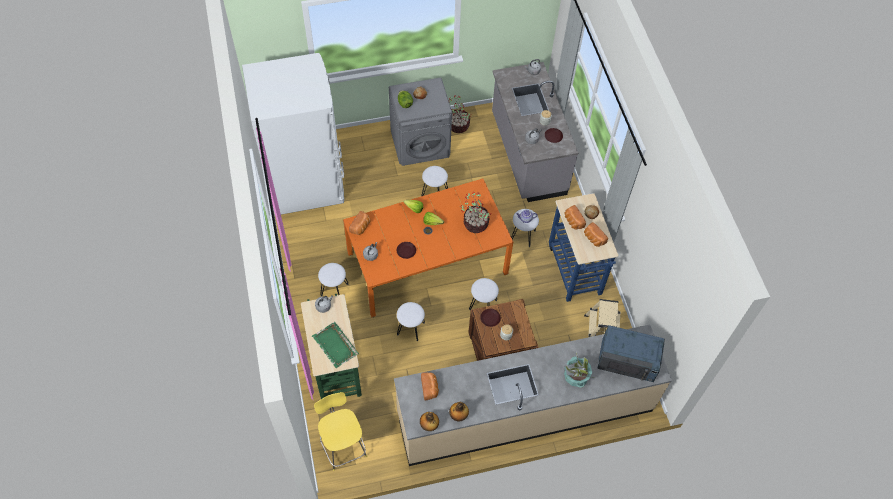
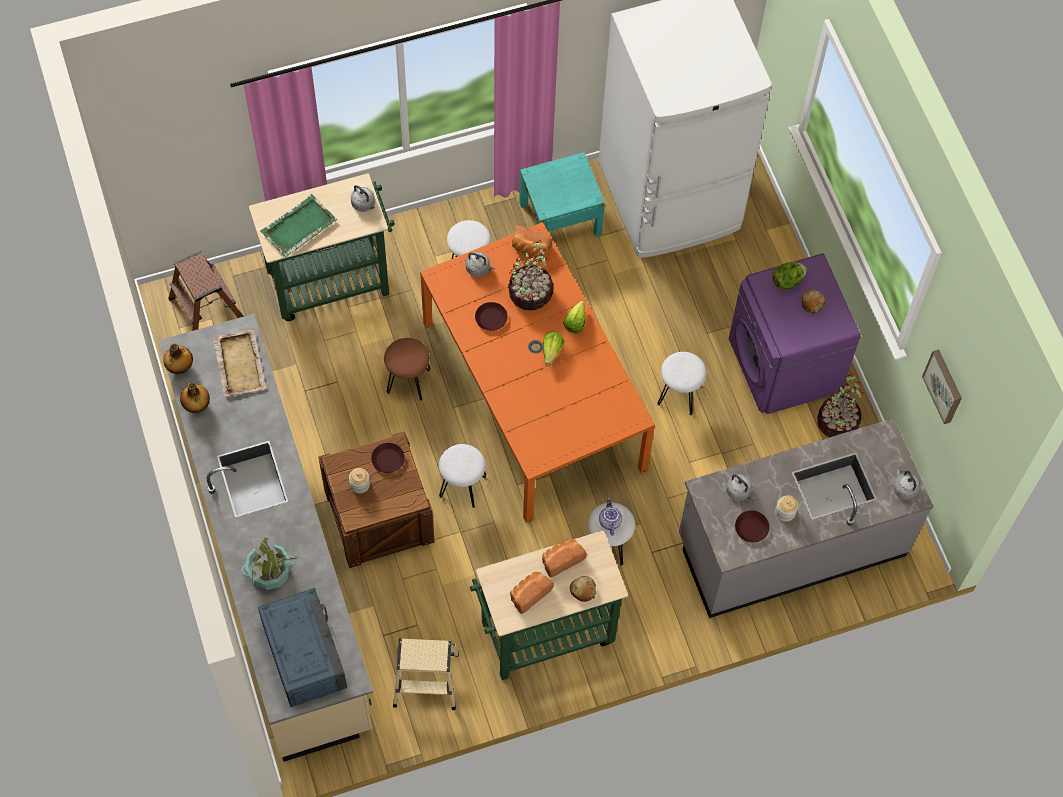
camera: 85 degrees right, 5 degrees up
yellow stool [314,392,367,471] -> brown step ladder [168,250,244,331]
grey washing machine [389,78,452,166] -> purple washing machine [729,253,861,414]
white stool [397,302,425,341] -> brown stool [384,338,430,401]
bread [421,372,439,401] -> beige tray [213,329,267,396]
potted plant [460,191,491,233] -> potted plant moved to [508,240,553,311]
blue cart [549,193,618,302] -> green cart [470,531,628,680]
blue microwave [598,325,665,382] -> blue microwave turned 150 degrees clockwise [258,588,347,707]
none -> turquoise nightstand [519,152,605,237]
none -> picture [922,349,962,424]

